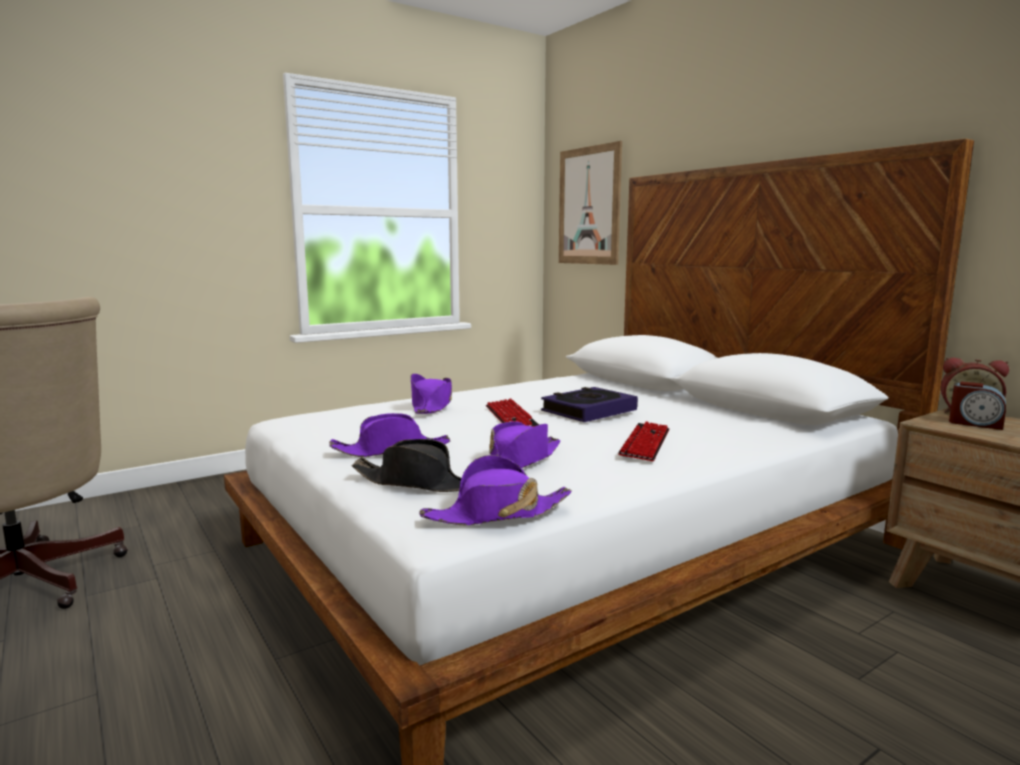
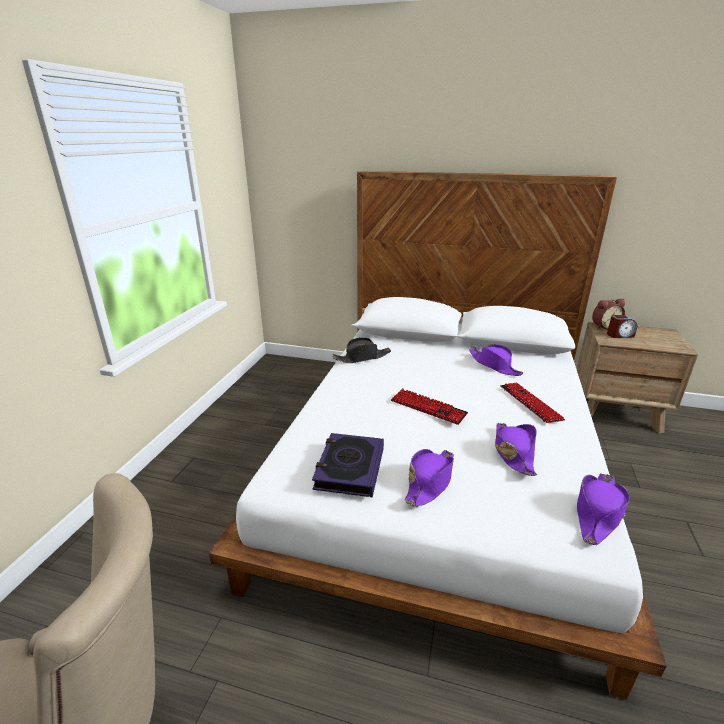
camera: 40 degrees left, 15 degrees up
black hat [351,439,462,492] -> black hat moved to [332,337,391,363]
purple hat [410,374,452,414] -> purple hat moved to [469,344,523,376]
book [541,387,638,422] -> book moved to [312,433,384,497]
picture [559,141,622,265] -> none

